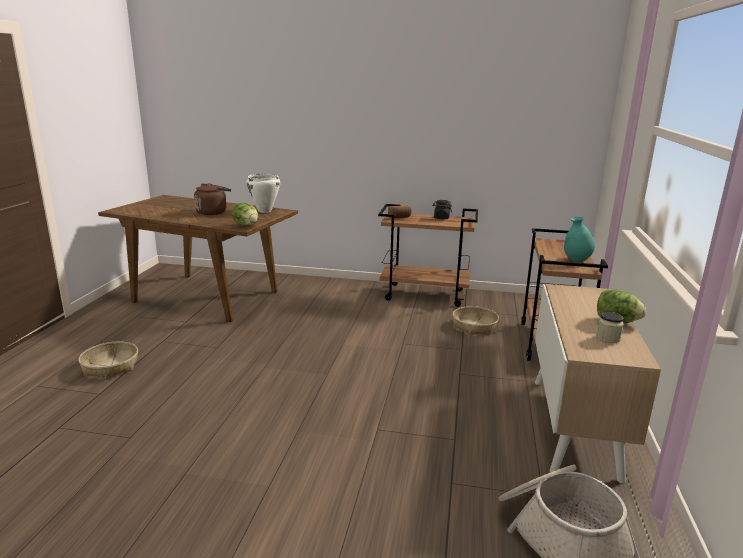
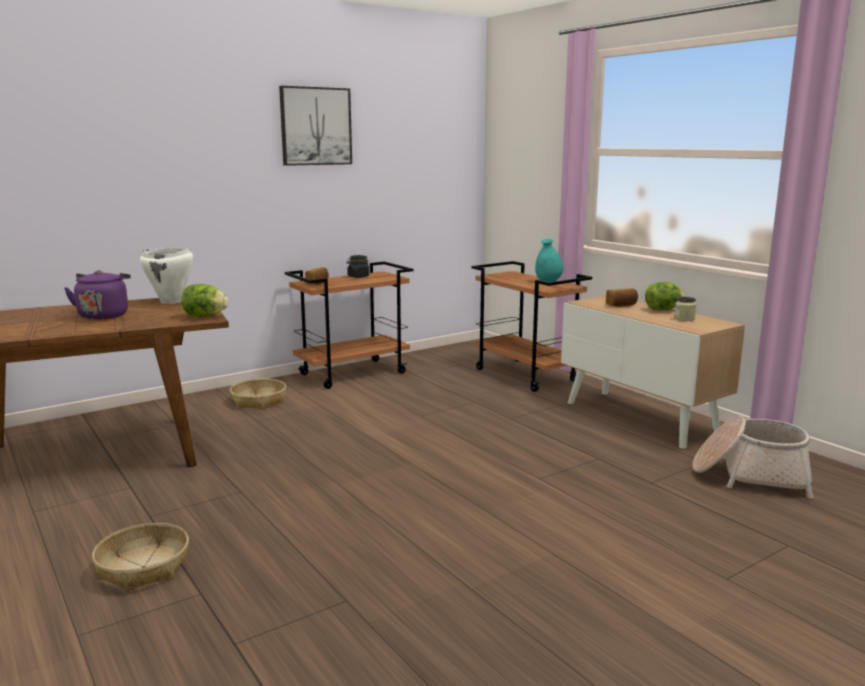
camera: 45 degrees left, 5 degrees down
brown kettle [194,183,231,215] -> purple kettle [64,270,131,320]
basket [453,306,499,335] -> basket moved to [230,379,286,410]
none -> picture [279,86,352,166]
none -> bread [606,288,638,307]

